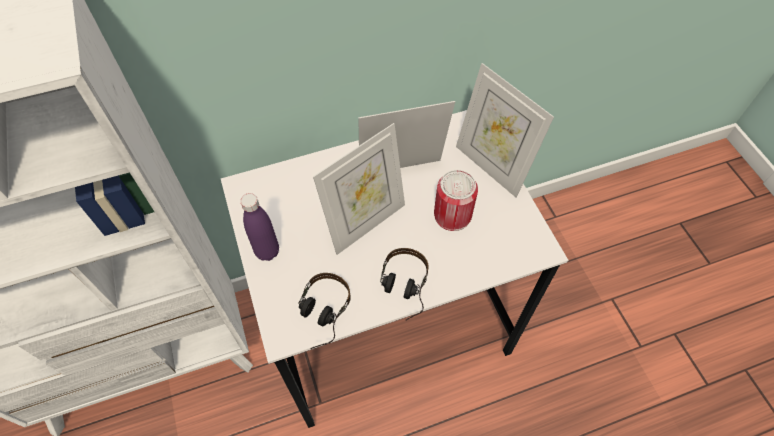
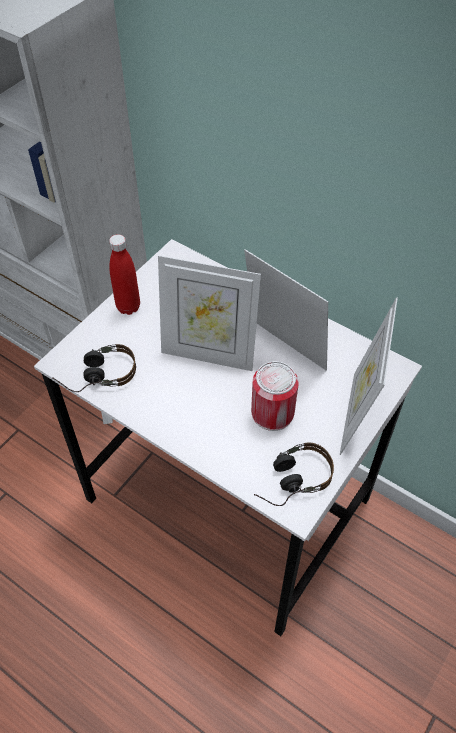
camera: 55 degrees right, 5 degrees down
purple bottle [240,193,279,261] -> red bottle [109,234,140,315]
headphones [380,248,429,321] -> headphones moved to [254,442,334,506]

